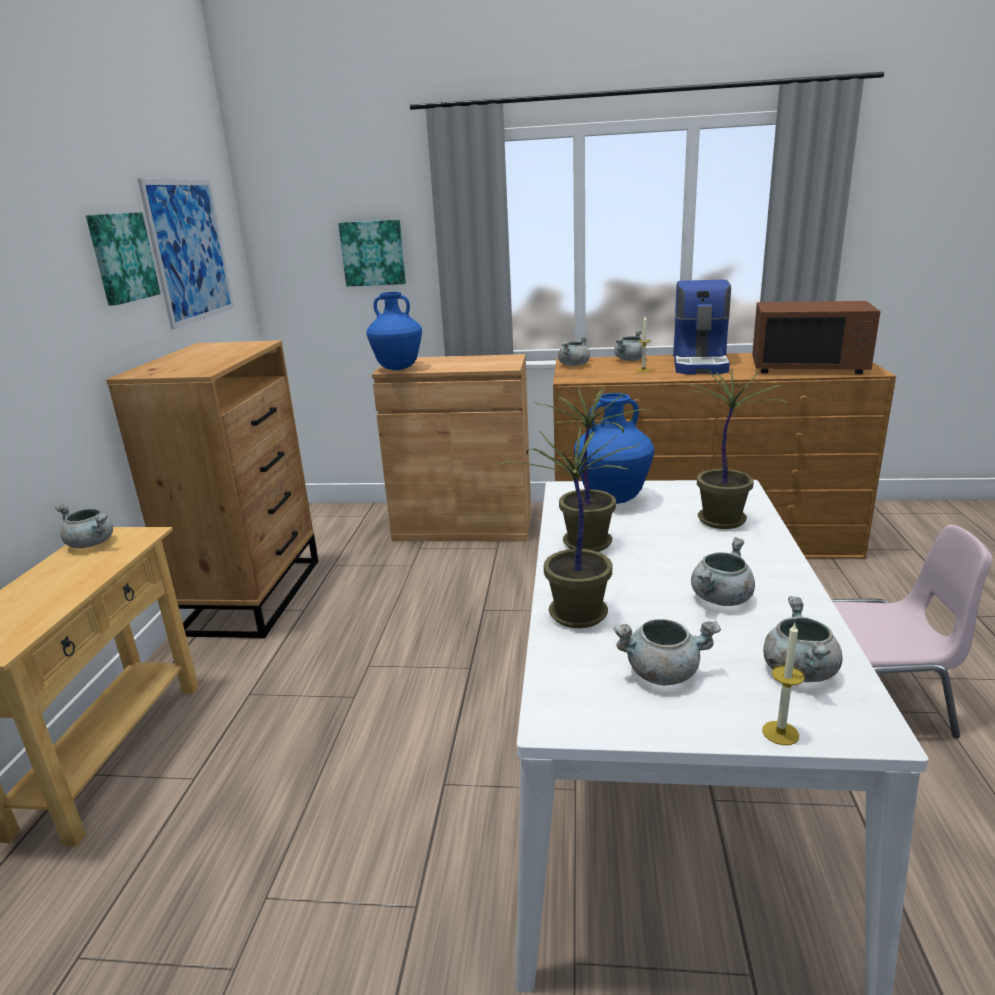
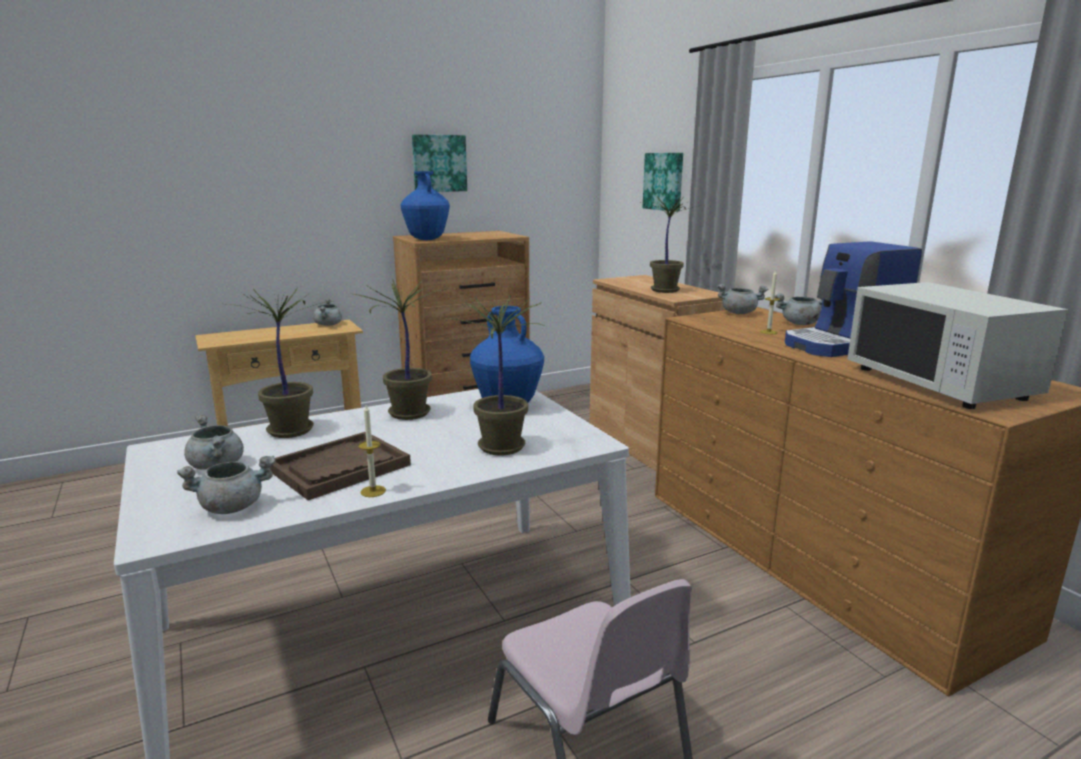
camera: 55 degrees right, 5 degrees down
picture [138,178,234,329] -> none
blue vase [366,292,422,370] -> blue vase moved to [401,171,450,240]
grey cooking pot [691,537,755,606] -> brown tray [270,432,411,500]
brown microwave [752,301,880,374] -> white microwave [847,282,1068,409]
candle [762,623,805,745] -> candle moved to [358,405,386,497]
none -> potted plant [639,196,702,293]

